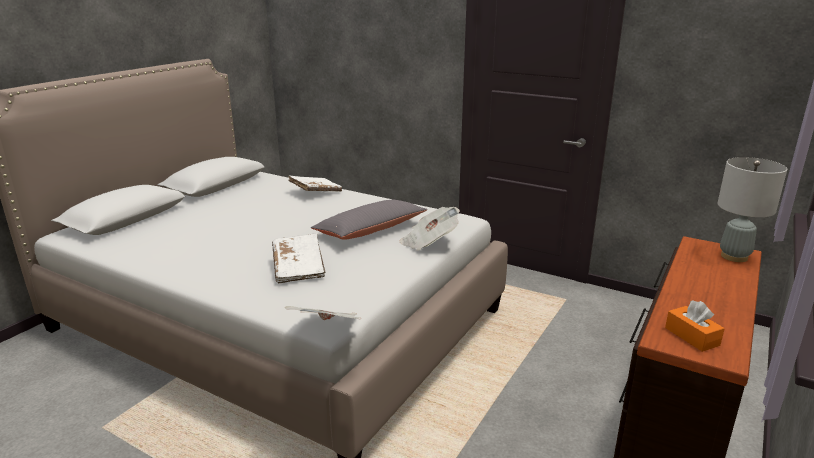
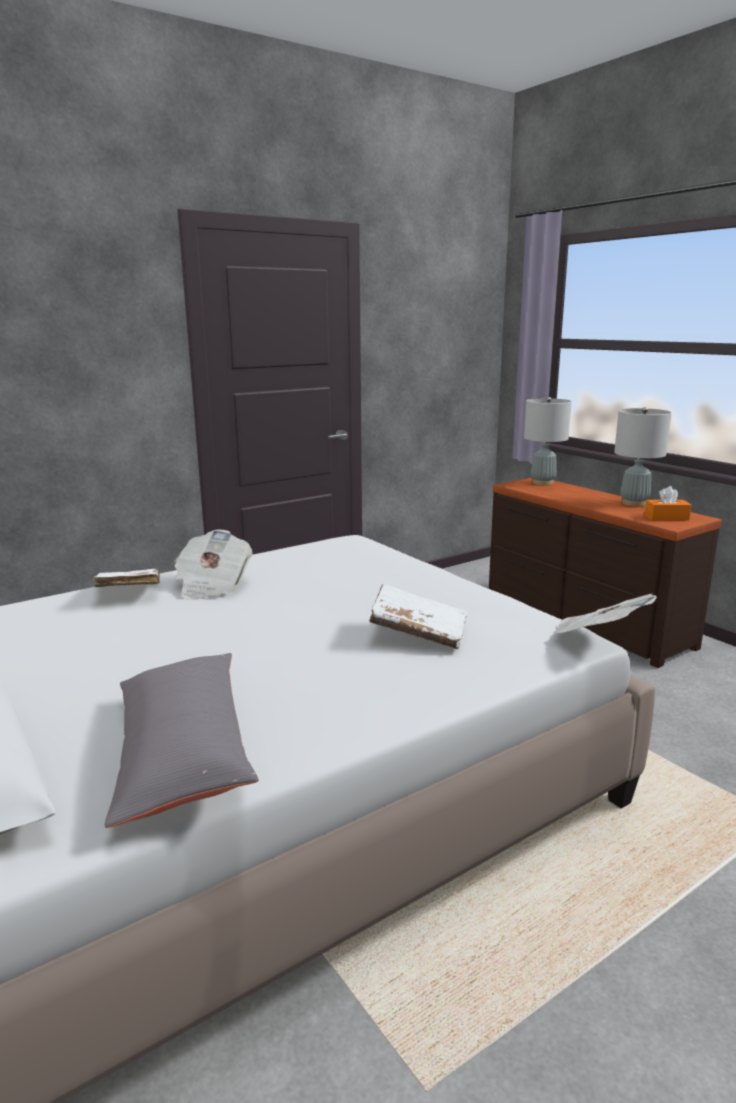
camera: 65 degrees left, 5 degrees down
grey pillow [311,200,427,240] -> grey pillow moved to [105,653,259,828]
newspaper [399,207,460,251] -> newspaper moved to [174,530,253,600]
none -> grey table lamp [614,407,672,507]

